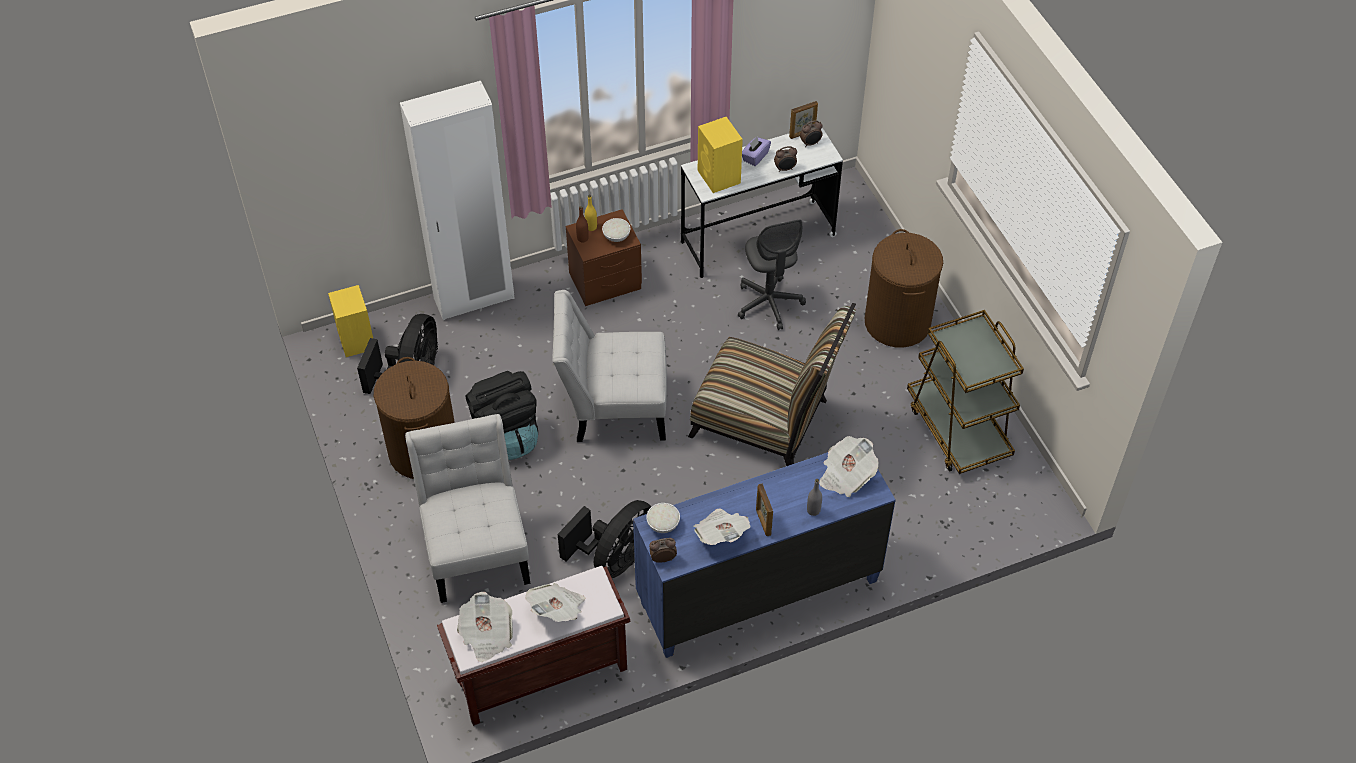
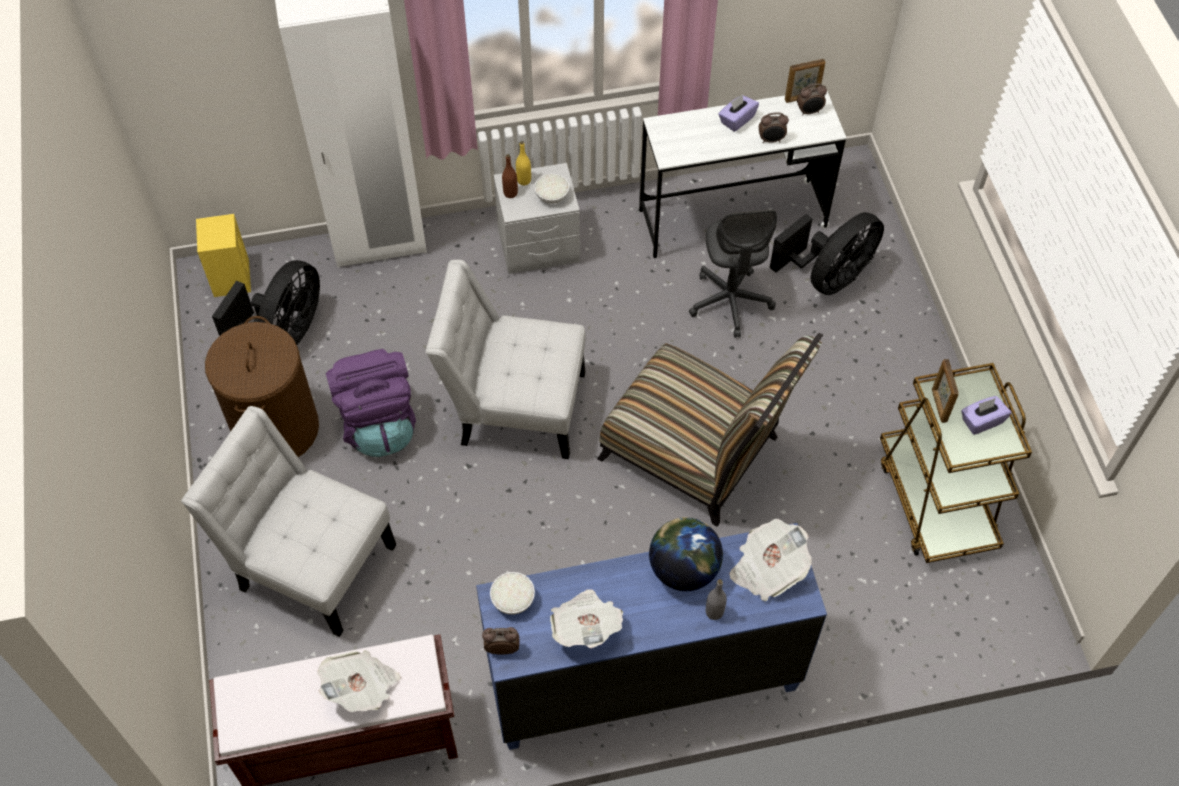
camera: 10 degrees right, 5 degrees up
white chair [405,414,530,603] -> white chair turned 60 degrees counterclockwise [181,406,396,637]
newspaper [457,592,513,662] -> none
black backpack [465,371,538,460] -> purple backpack [326,349,416,457]
black fan [558,500,652,578] -> black fan moved to [770,212,884,295]
brown nightstand [566,209,642,306] -> grey nightstand [494,163,580,274]
yellow speaker [698,117,743,193] -> none
picture frame [756,484,773,536] -> picture frame moved to [932,359,959,423]
brown laundry basket [865,229,943,347] -> none
none -> globe [649,517,723,591]
none -> purple tissue box [961,396,1011,435]

